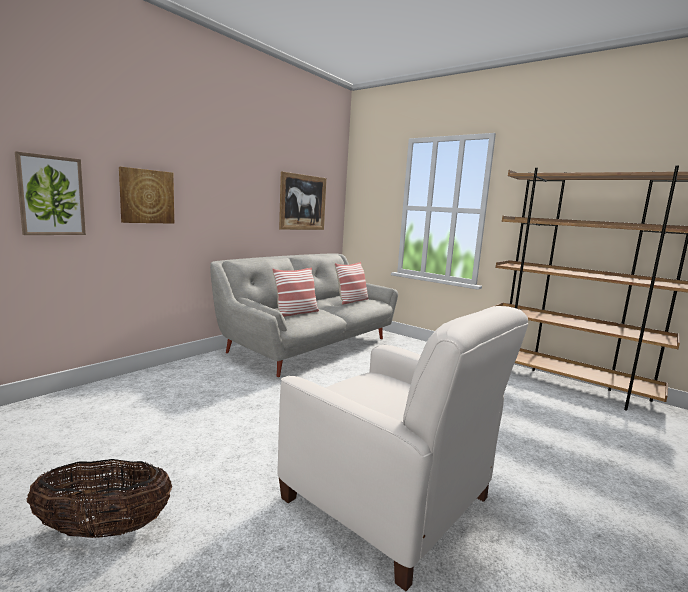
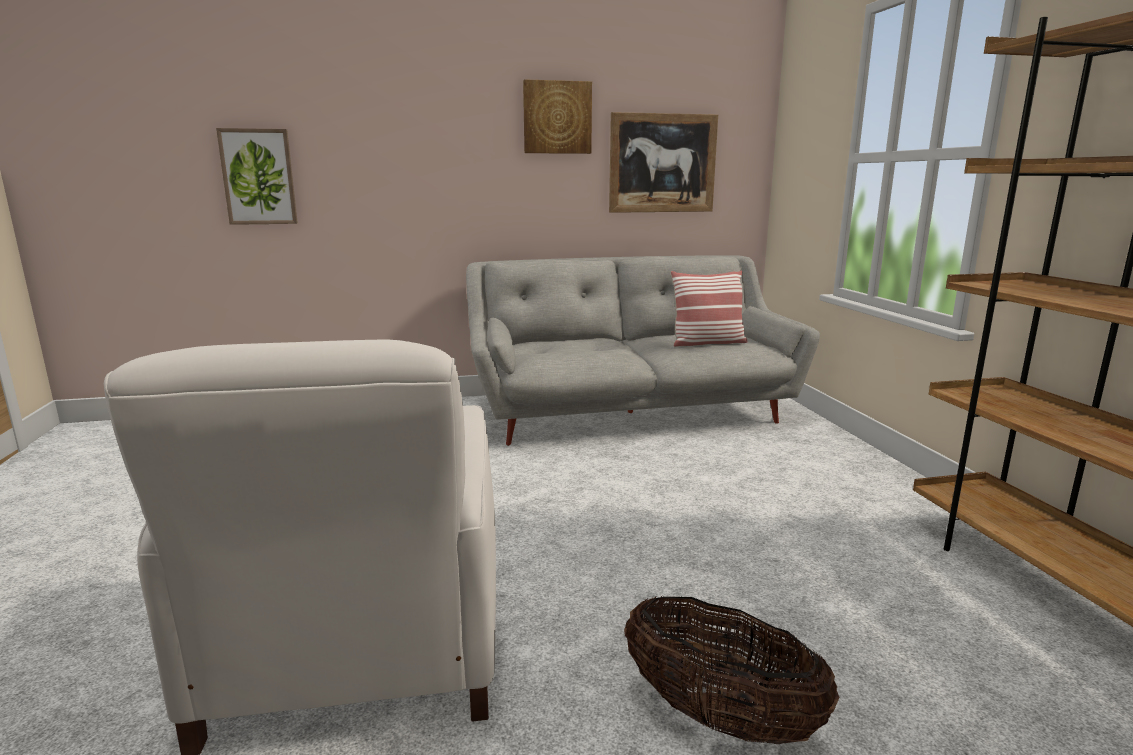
camera: 40 degrees right, 5 degrees up
basket [27,459,172,538] -> basket moved to [624,595,839,744]
picture [119,167,174,224] -> picture moved to [523,79,592,154]
pillow [272,267,319,317] -> none

